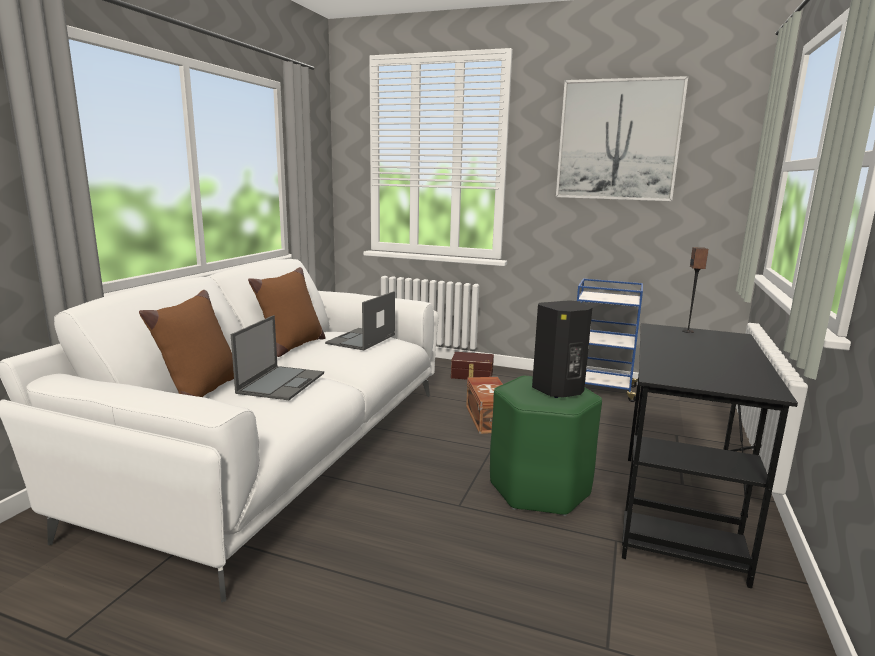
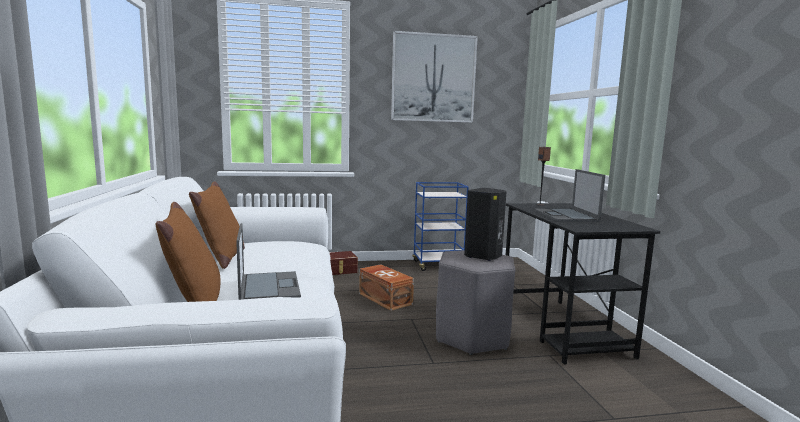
camera: 30 degrees left, 5 degrees down
laptop [325,291,395,350] -> laptop moved to [534,169,605,222]
green stool [490,376,602,516] -> grey stool [436,250,515,355]

